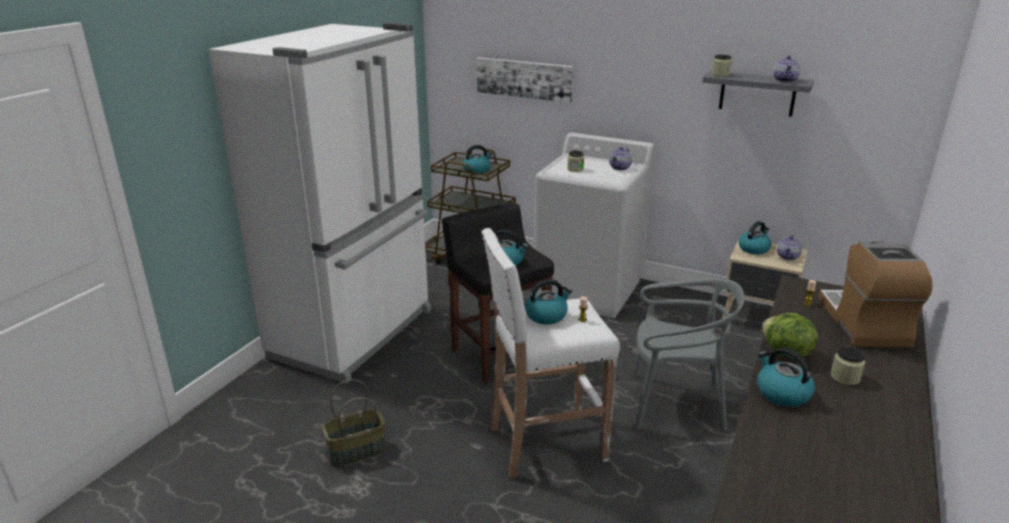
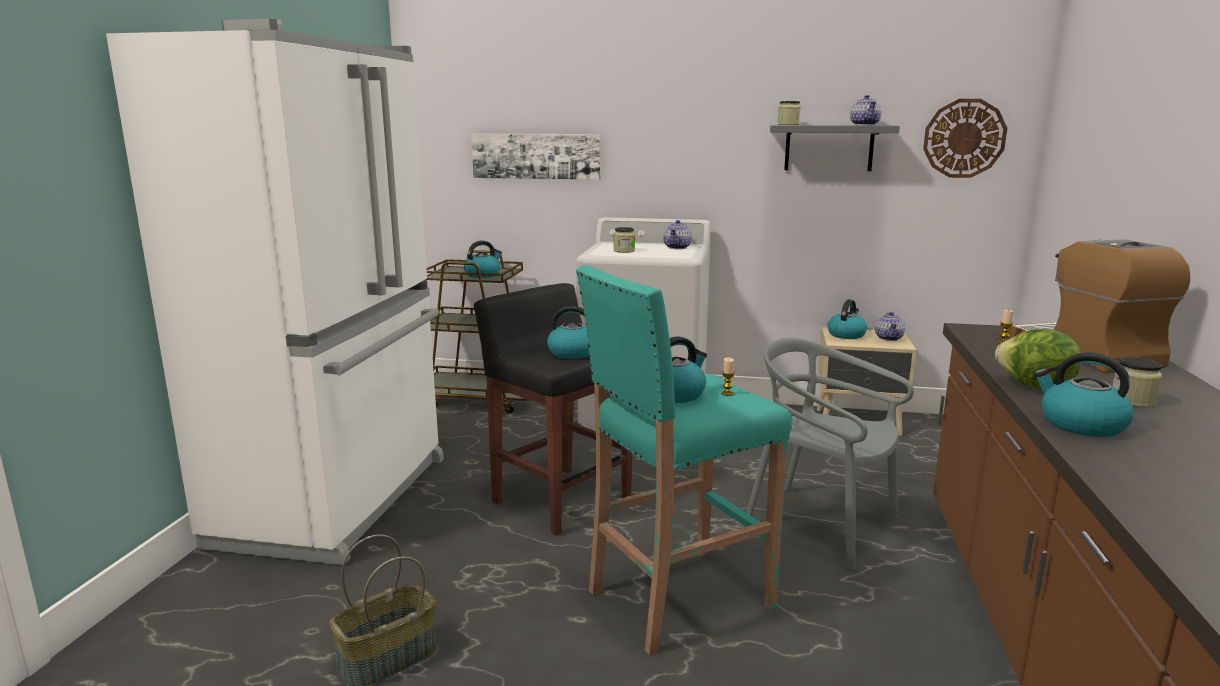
camera: 15 degrees left, 10 degrees down
white stool [481,228,620,478] -> turquoise stool [576,265,793,655]
grey chair [632,278,745,431] -> grey chair turned 135 degrees counterclockwise [746,338,914,570]
none -> wall clock [923,99,1007,178]

